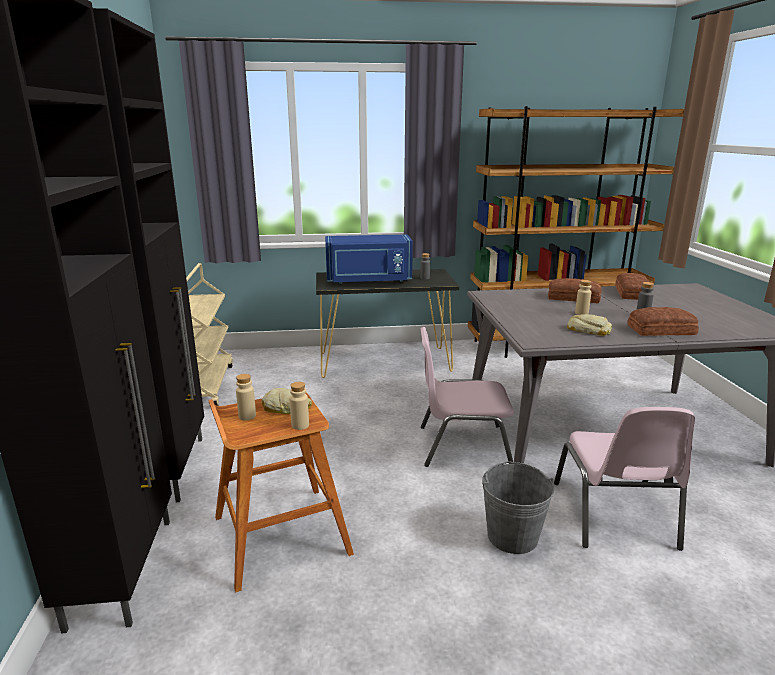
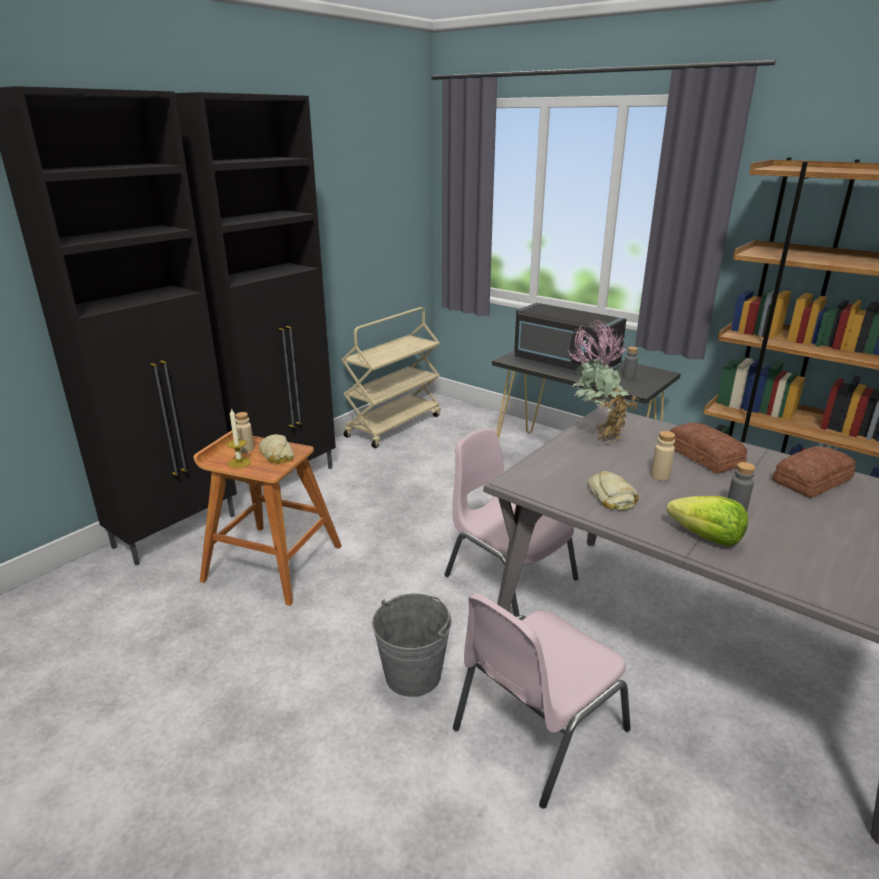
camera: 45 degrees right, 5 degrees up
beige bottle [290,382,309,430] -> none
blue microwave [325,234,413,284] -> black microwave [514,303,626,371]
bread [627,307,699,336] -> lettuce [667,496,748,546]
none -> candle [227,408,251,468]
none -> potted plant [568,319,640,443]

